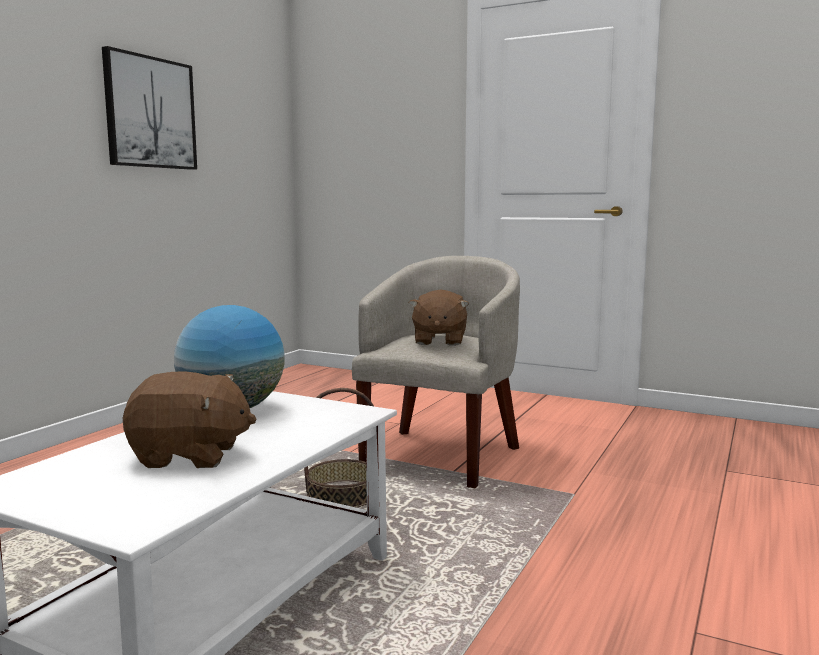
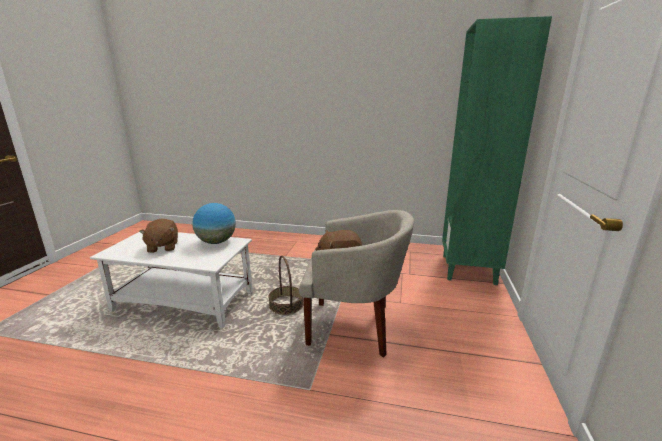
camera: 75 degrees right, 10 degrees up
picture [102,46,197,170] -> none
none -> green bookcase [442,16,552,285]

